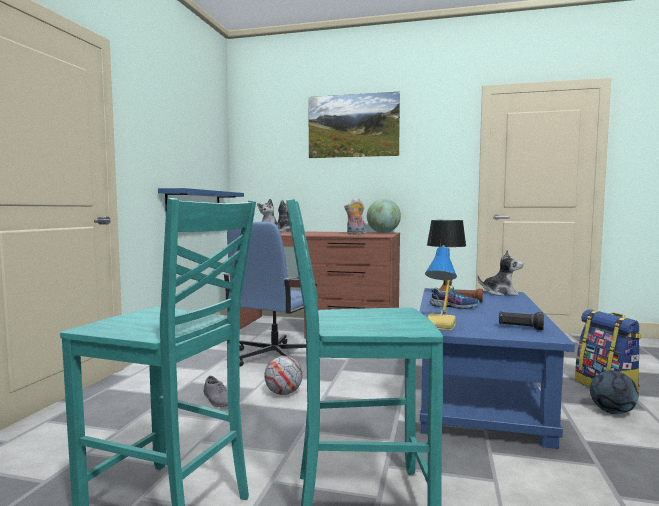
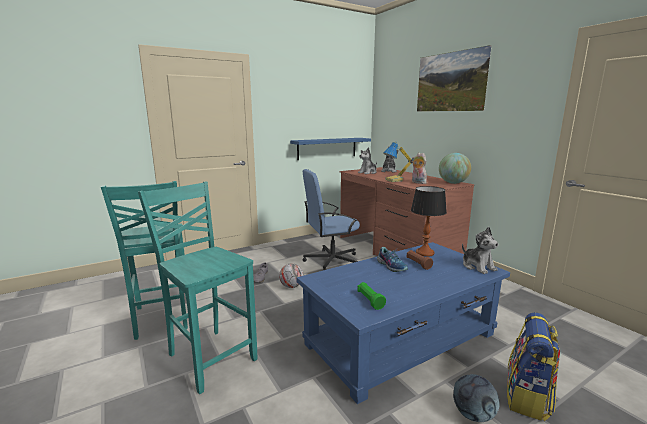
camera: 45 degrees right, 10 degrees up
table lamp [425,245,457,330] -> table lamp moved to [383,141,412,182]
black flashlight [499,311,544,330] -> green flashlight [358,282,386,310]

